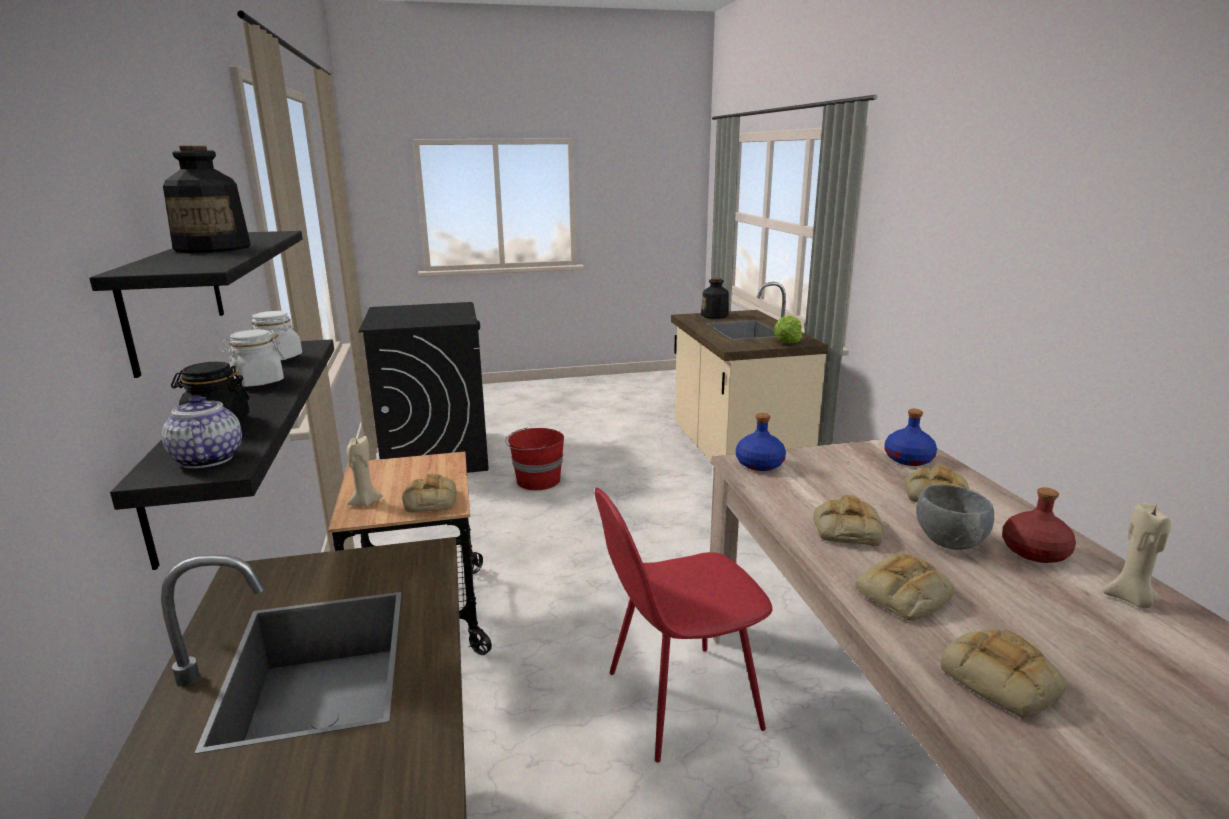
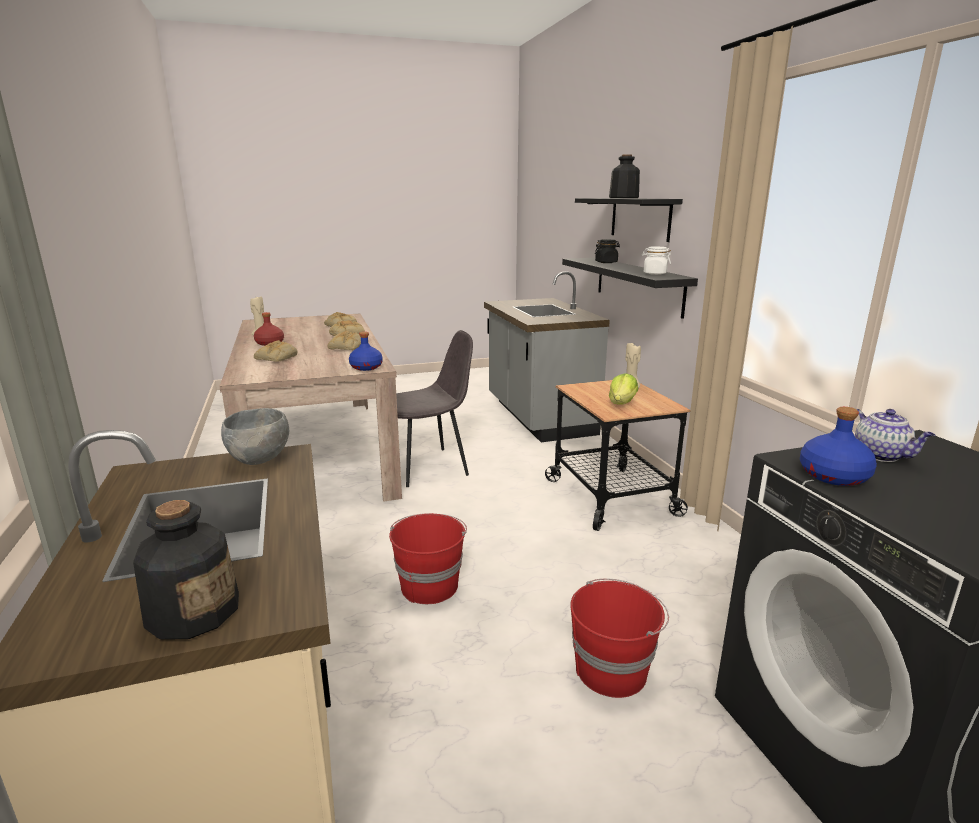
camera: 175 degrees right, 0 degrees up
teapot [162,395,242,468] -> teapot moved to [854,409,936,462]
white jar [220,329,285,387] -> none
bread [402,474,457,512] -> none
red chair [594,487,773,762] -> grey chair [396,330,473,487]
lettuce [774,316,802,343] -> lettuce moved to [609,373,638,405]
blue bottle [884,409,937,466] -> blue bottle moved to [800,407,877,486]
grey bowl [916,485,994,550] -> grey bowl moved to [221,408,289,465]
none -> red bucket [389,513,467,604]

